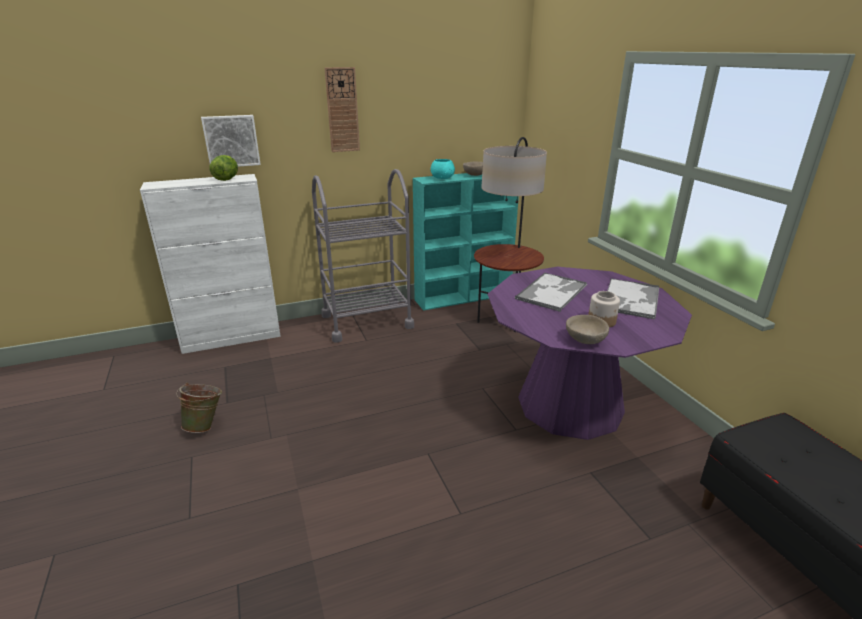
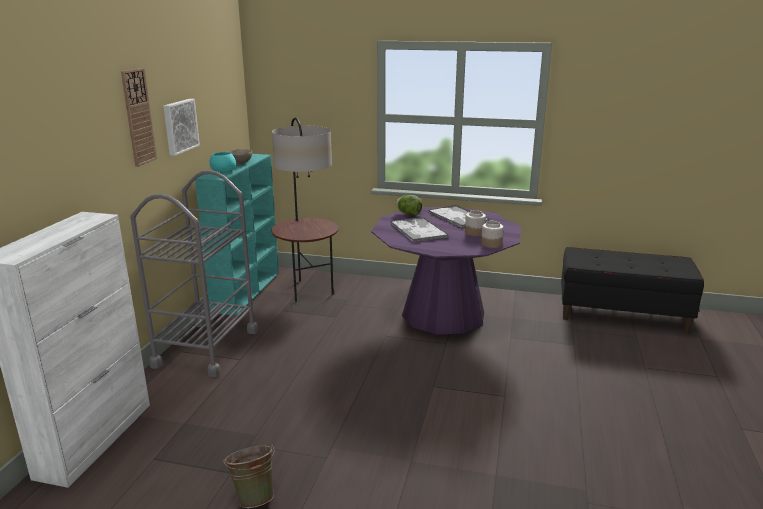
camera: 55 degrees left, 5 degrees down
picture [201,115,261,167] -> picture moved to [163,99,200,156]
lettuce [209,155,238,181] -> lettuce moved to [396,195,422,216]
beige bowl [566,315,609,344] -> jar [481,221,504,248]

